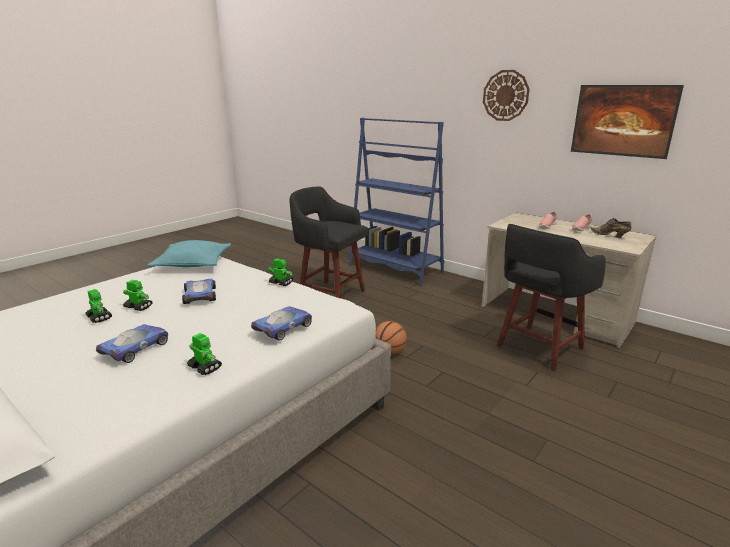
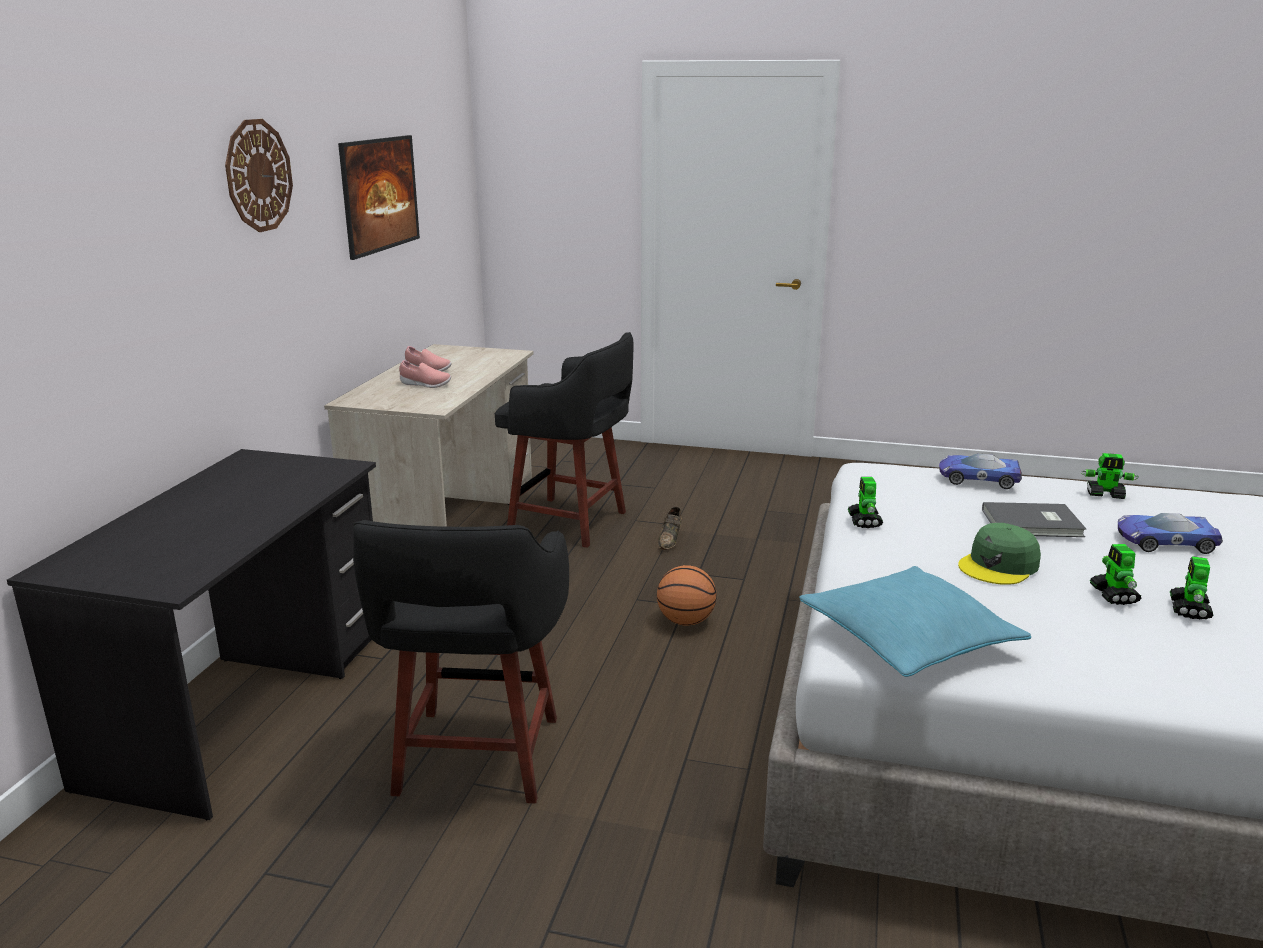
camera: 115 degrees left, 0 degrees up
toy car [182,279,216,304] -> green cap [958,523,1041,585]
toy robot [187,333,222,375] -> toy robot turned 90 degrees counterclockwise [1081,453,1139,499]
blue bookcase [349,118,444,286] -> black desk [7,449,376,820]
brown shoe [590,218,631,238] -> brown shoe moved to [657,507,682,550]
none -> grey book [982,502,1086,537]

